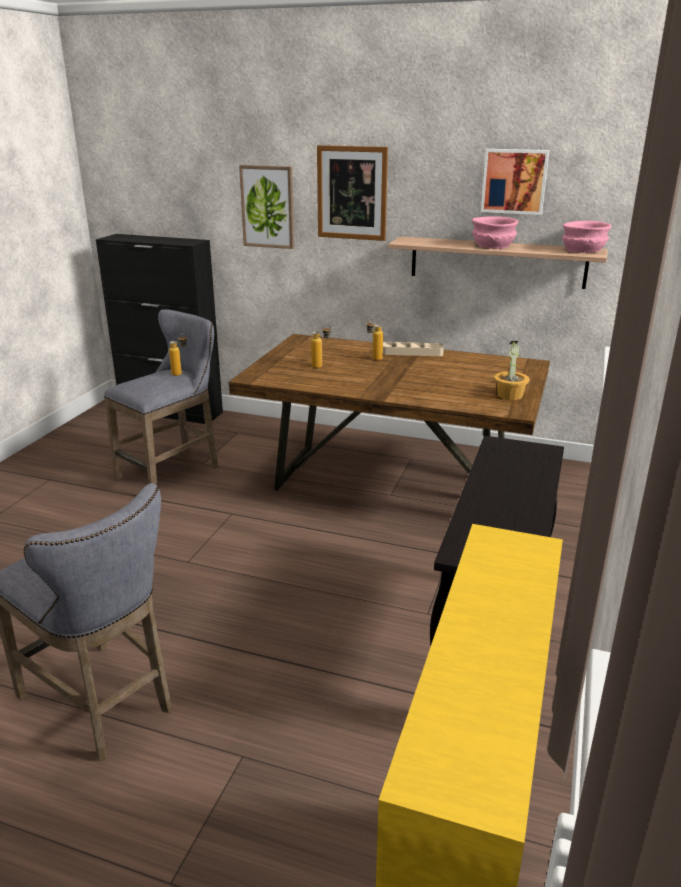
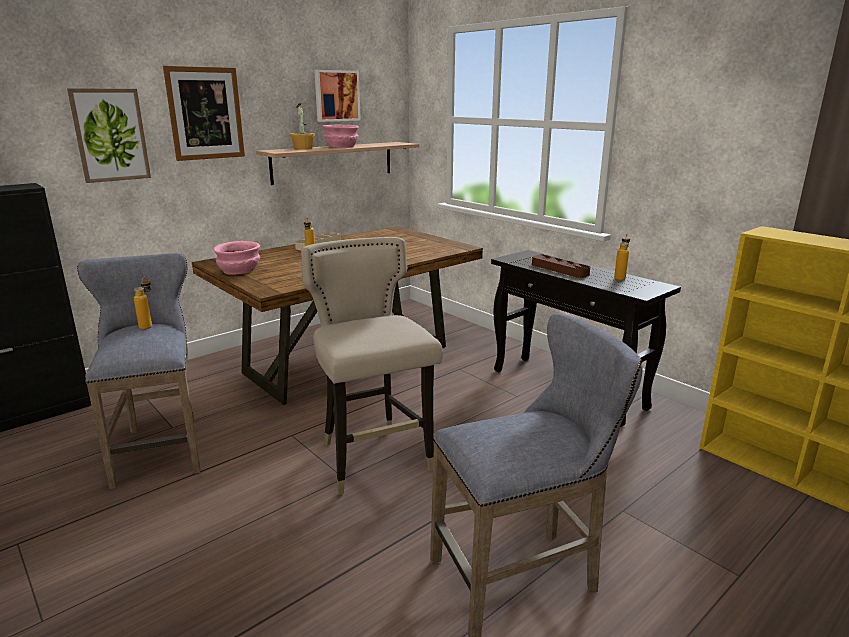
camera: 60 degrees left, 5 degrees down
bottle [311,325,331,368] -> bottle moved to [614,233,630,280]
potted plant [494,341,530,400] -> potted plant moved to [289,103,315,149]
pink bowl [562,221,612,253] -> pink bowl moved to [214,241,260,275]
none -> beige stool [301,237,443,495]
none -> brown tray [532,255,590,278]

